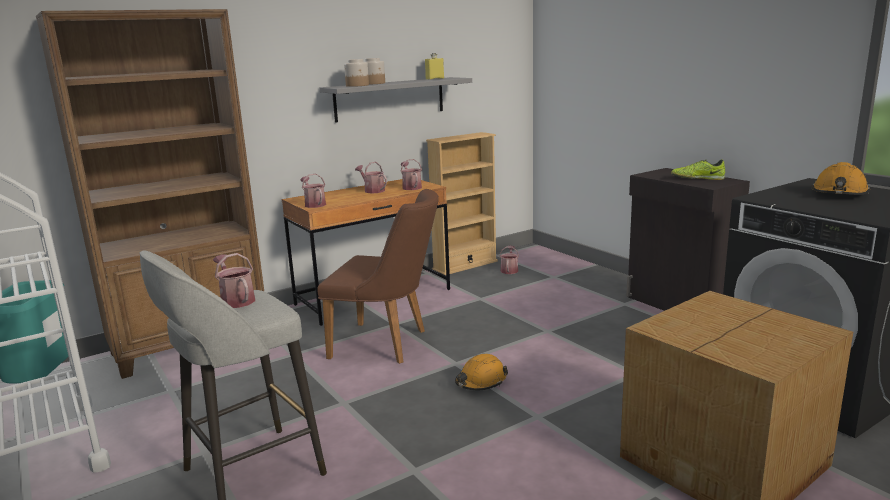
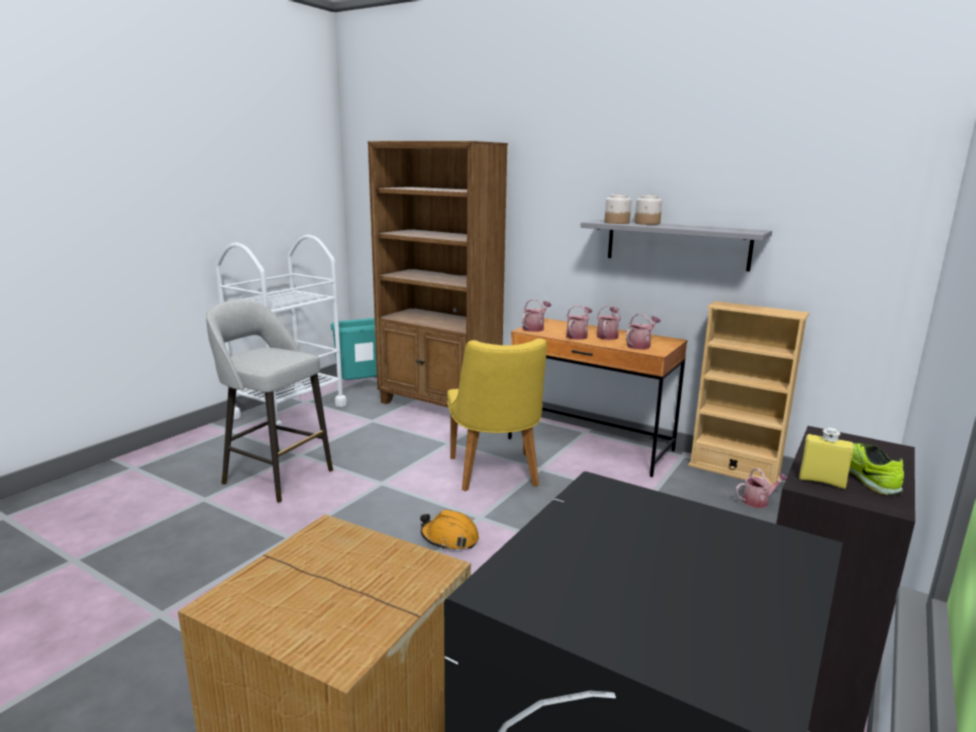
camera: 65 degrees right, 0 degrees up
watering can [213,253,255,308] -> watering can moved to [566,305,592,340]
brown chair [317,189,439,364] -> yellow chair [447,338,547,491]
yellow bottle [425,53,444,80] -> yellow bottle moved to [799,428,854,489]
orange hard hat [812,162,870,195] -> none

